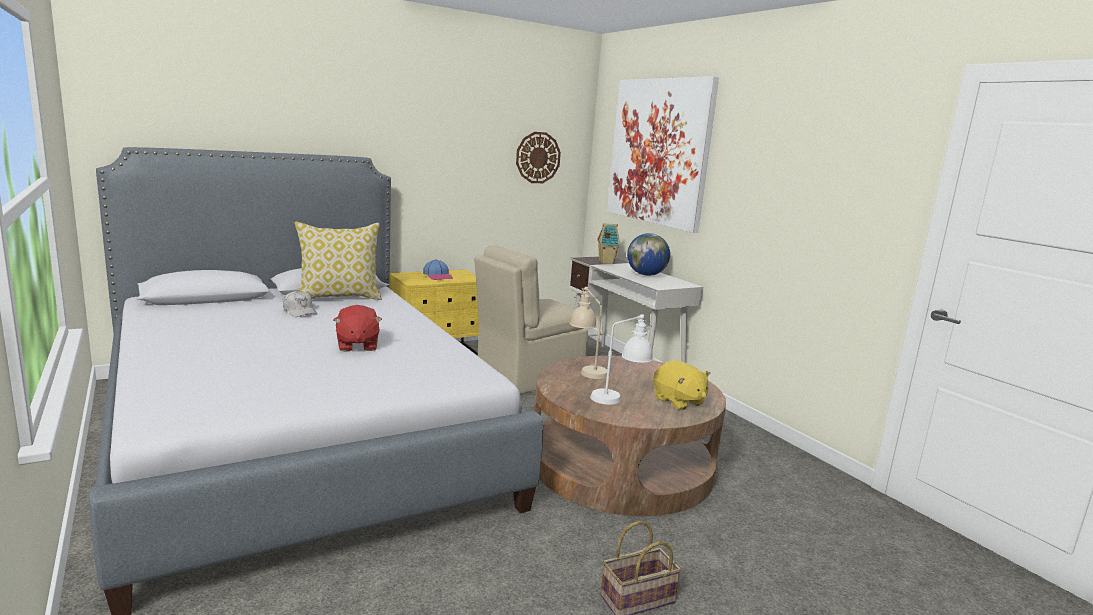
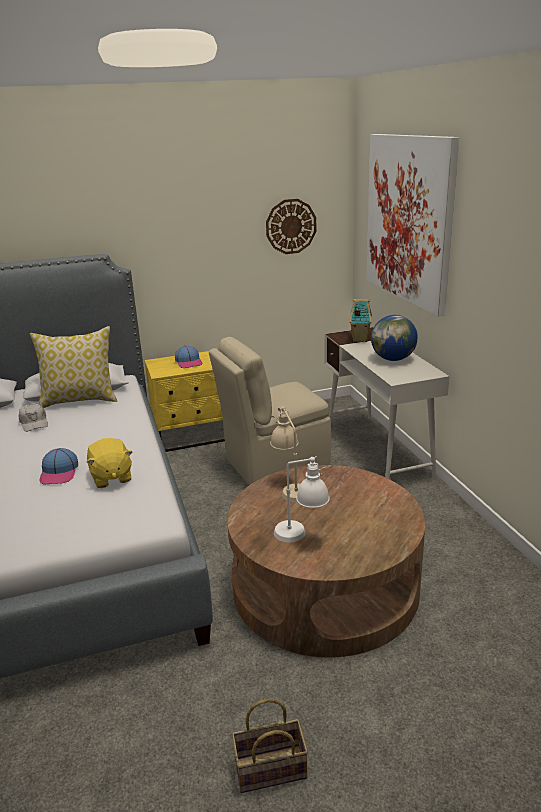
camera: 15 degrees right, 10 degrees up
red plush toy [333,305,382,352] -> cap [39,448,78,485]
yellow plush toy [653,360,711,410] -> yellow plush toy moved to [87,438,132,488]

